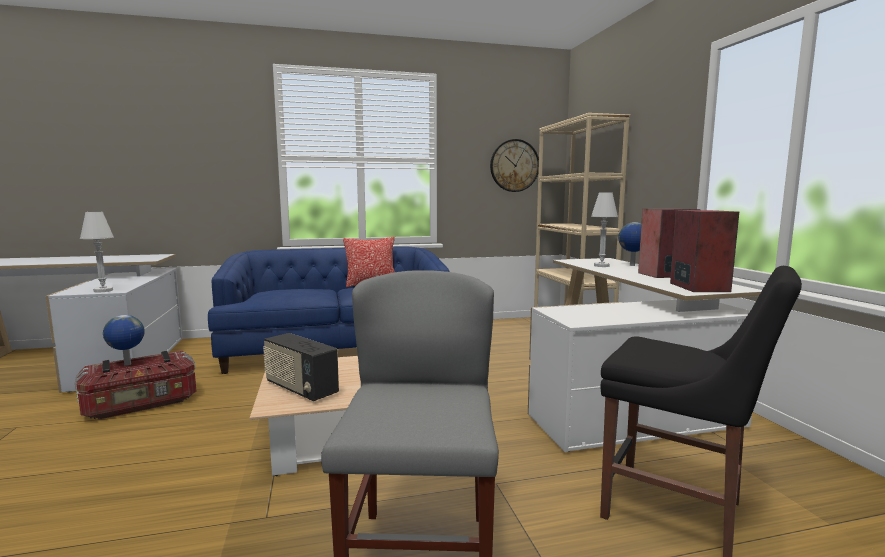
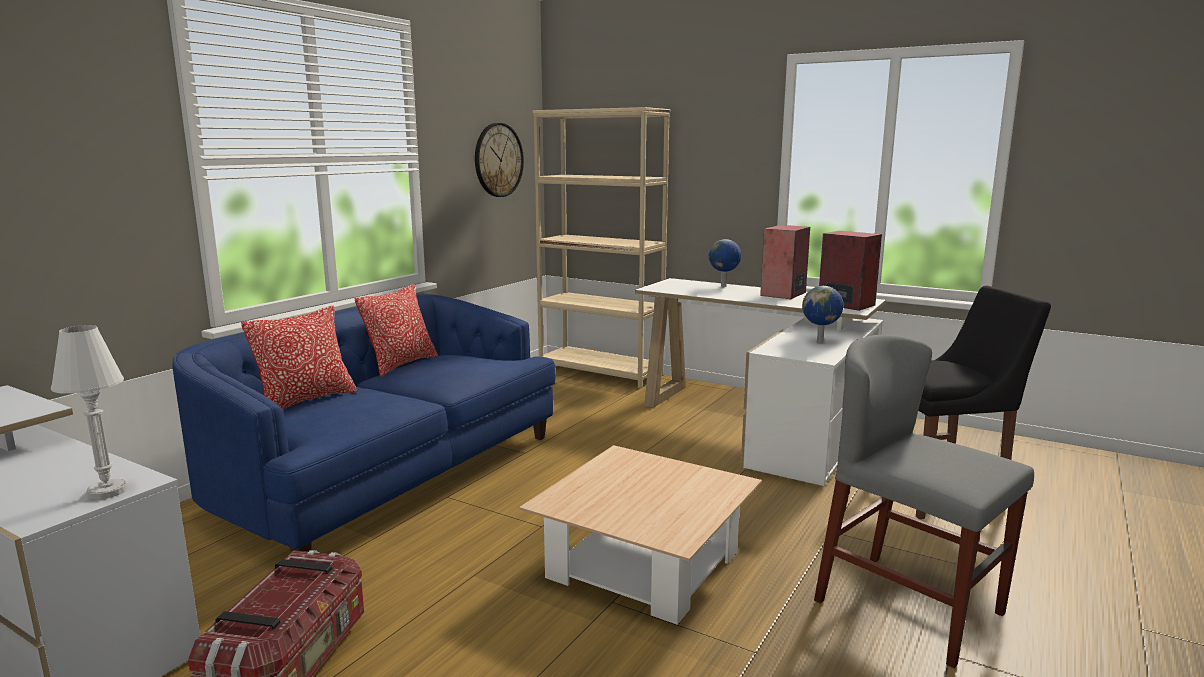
camera: 45 degrees left, 5 degrees up
globe [103,315,145,366] -> globe moved to [802,286,844,344]
radio [263,333,339,401] -> none
white table lamp [591,193,618,267] -> none
none -> pillow [241,306,357,409]

